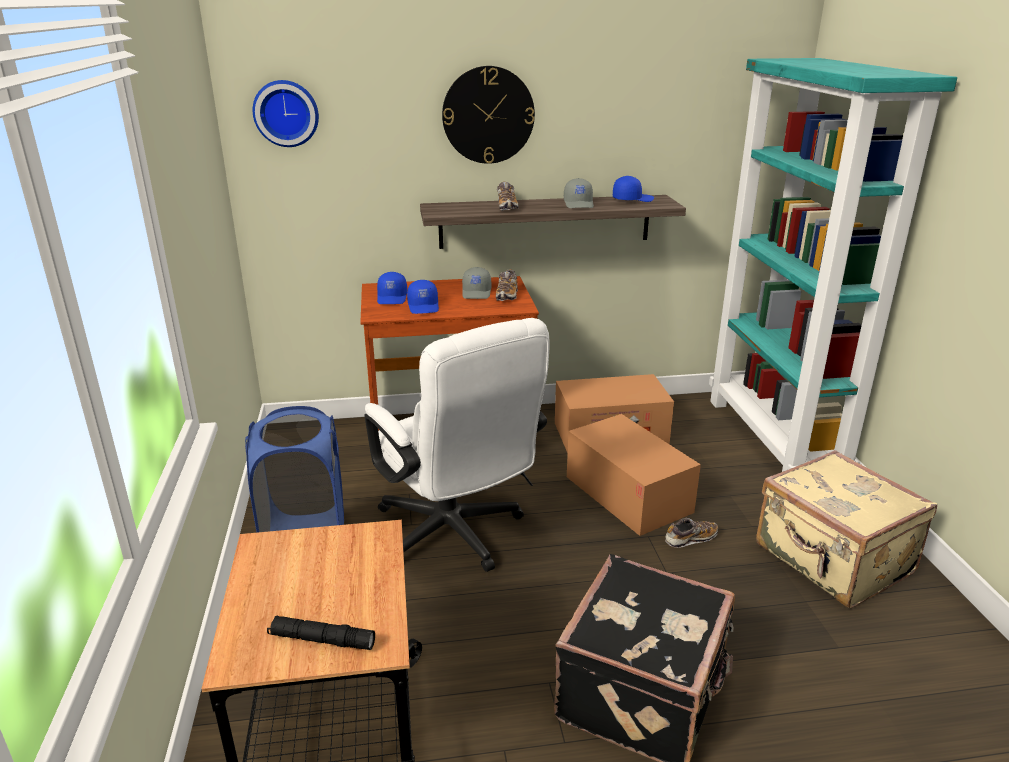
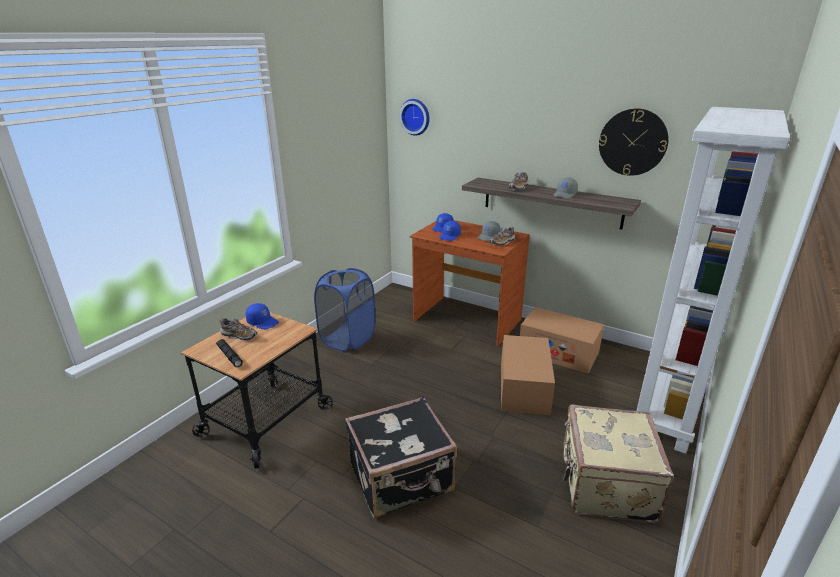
camera: 40 degrees right, 0 degrees up
white office chair [364,318,549,572] -> none
wall clock [442,66,535,164] -> wall clock moved to [599,108,669,176]
blue cap [613,176,654,202] -> blue cap moved to [246,303,279,329]
shoe [665,518,718,548] -> shoe moved to [220,318,257,341]
turquoise bookcase [709,58,957,472] -> white bookcase [637,107,790,454]

